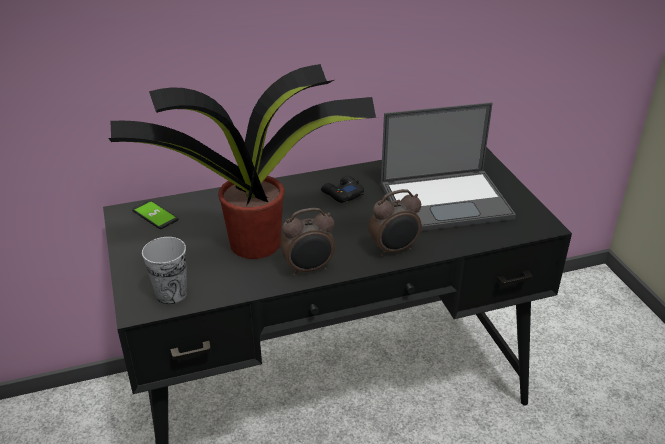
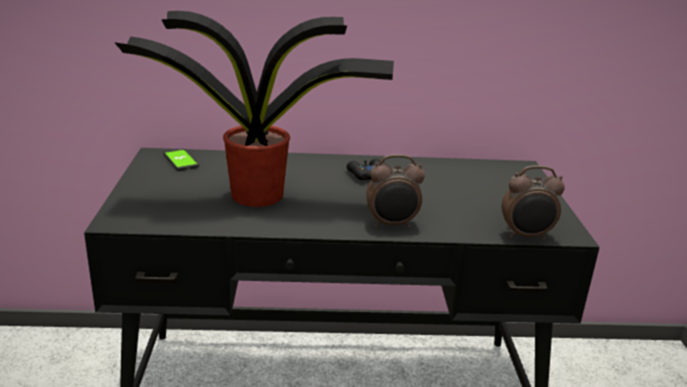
camera: 15 degrees right, 10 degrees down
cup [142,237,187,305] -> none
alarm clock [280,208,335,276] -> alarm clock moved to [502,165,565,240]
laptop [381,102,516,231] -> none

